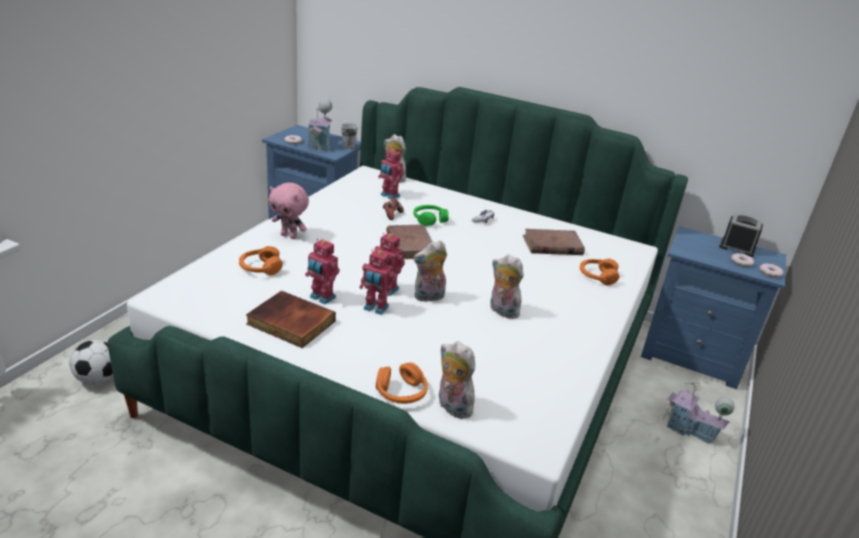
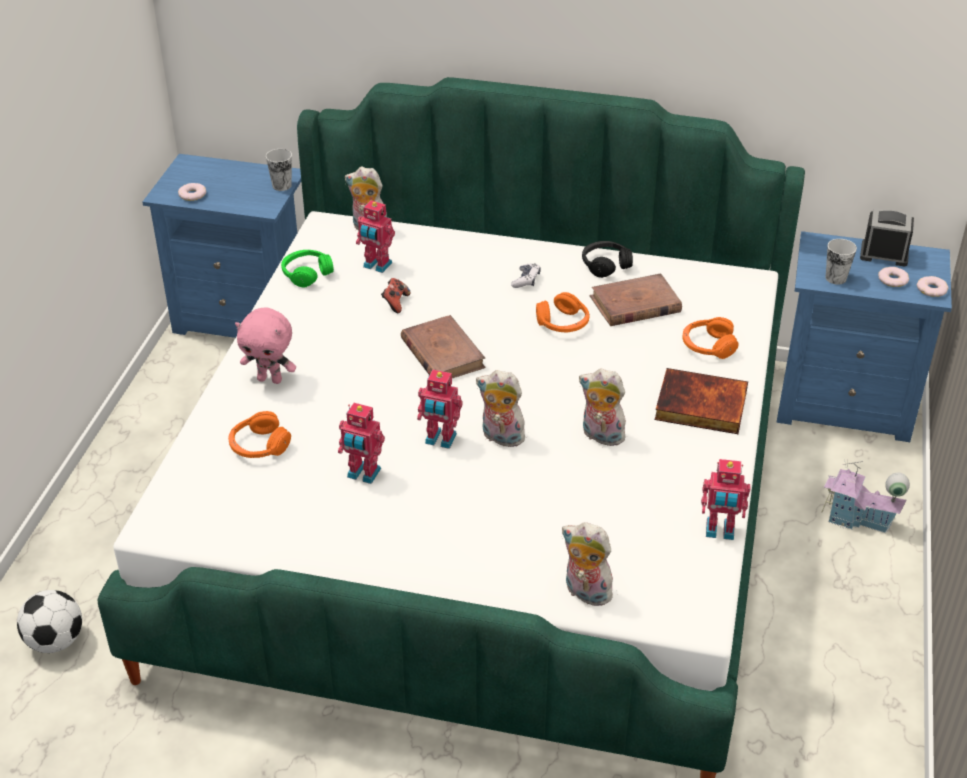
camera: 10 degrees left, 10 degrees up
book [246,290,336,348] -> book moved to [655,368,748,434]
toy house [307,99,332,152] -> none
toy robot [359,250,395,315] -> toy robot moved to [701,459,751,540]
orange headphones [376,362,428,404] -> orange headphones moved to [536,292,589,332]
green headphones [413,205,449,226] -> green headphones moved to [281,250,334,287]
plush toy [413,241,447,302] -> plush toy turned 60 degrees clockwise [476,370,525,449]
none -> black headphones [582,241,633,278]
none -> cup [826,239,857,285]

